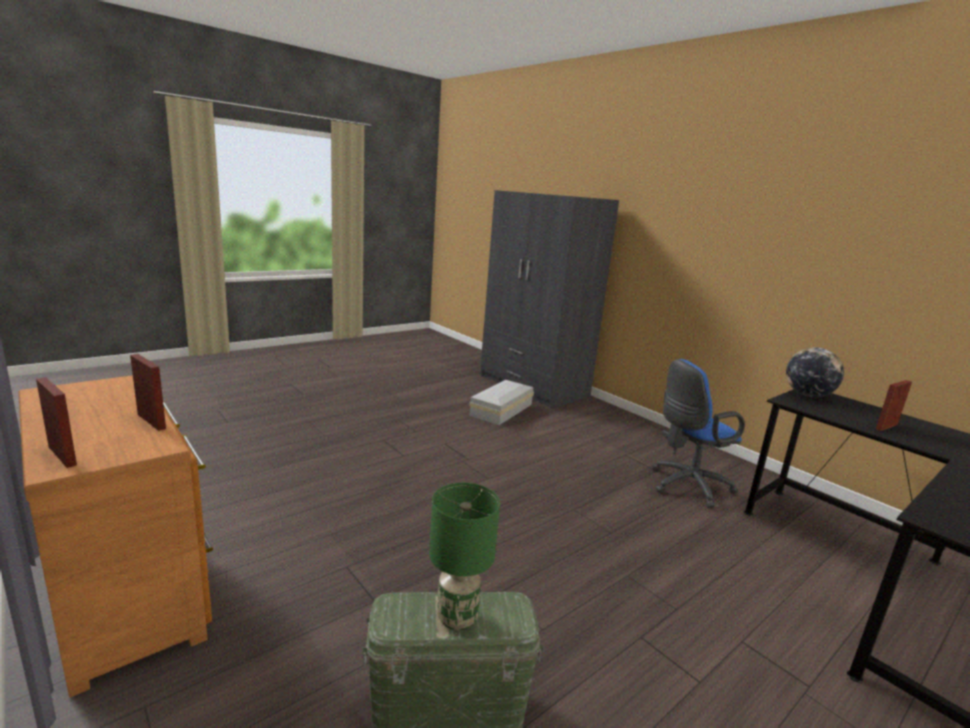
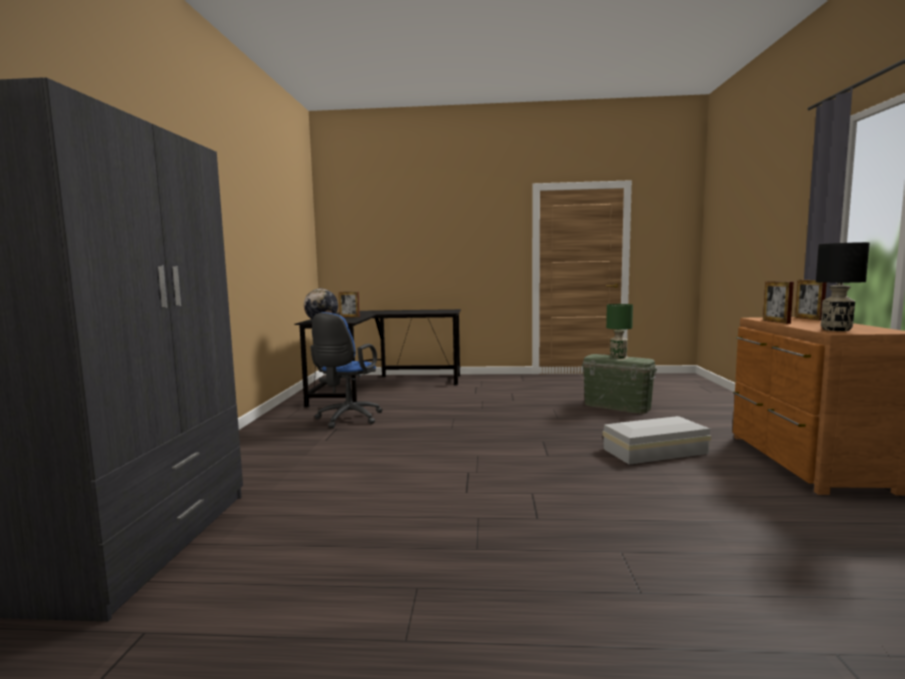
camera: 135 degrees left, 10 degrees down
white storage box [469,380,534,425] -> white storage box moved to [602,416,711,465]
blue office chair [652,359,745,508] -> blue office chair turned 90 degrees clockwise [310,312,383,428]
none -> black table lamp [816,242,870,331]

